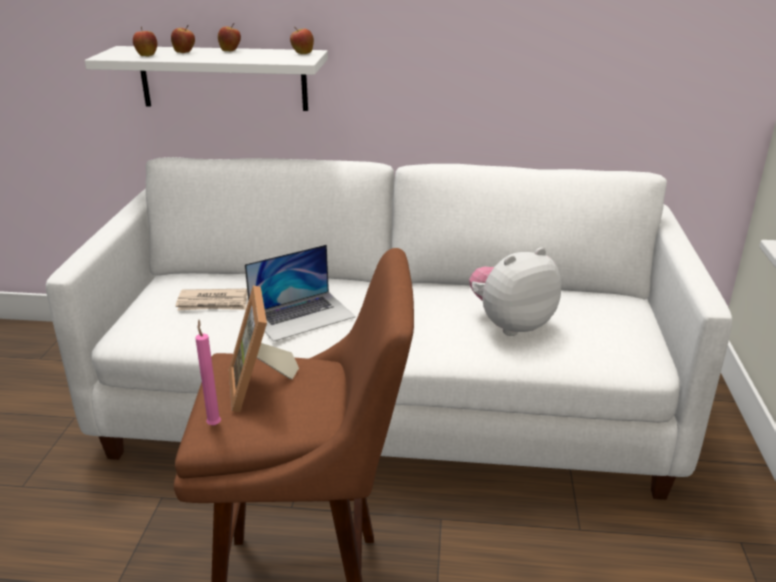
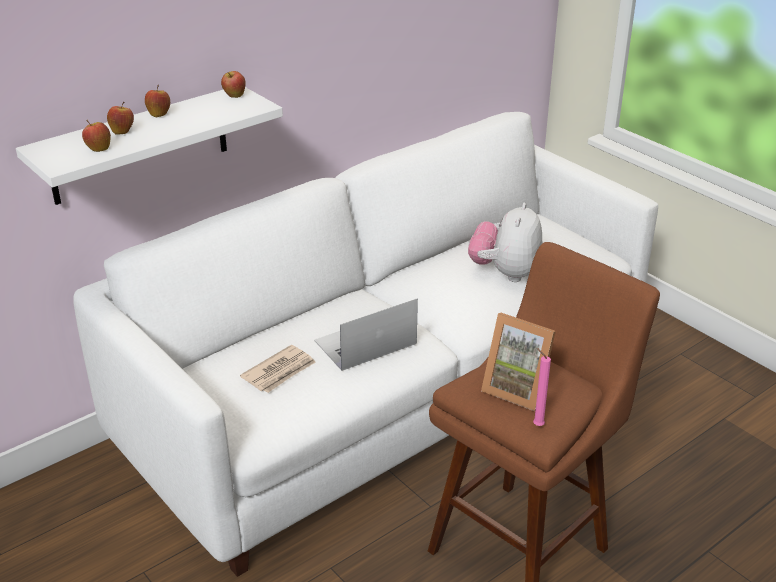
camera: 45 degrees left, 5 degrees up
laptop [245,244,356,342] -> laptop turned 135 degrees counterclockwise [314,299,418,371]

